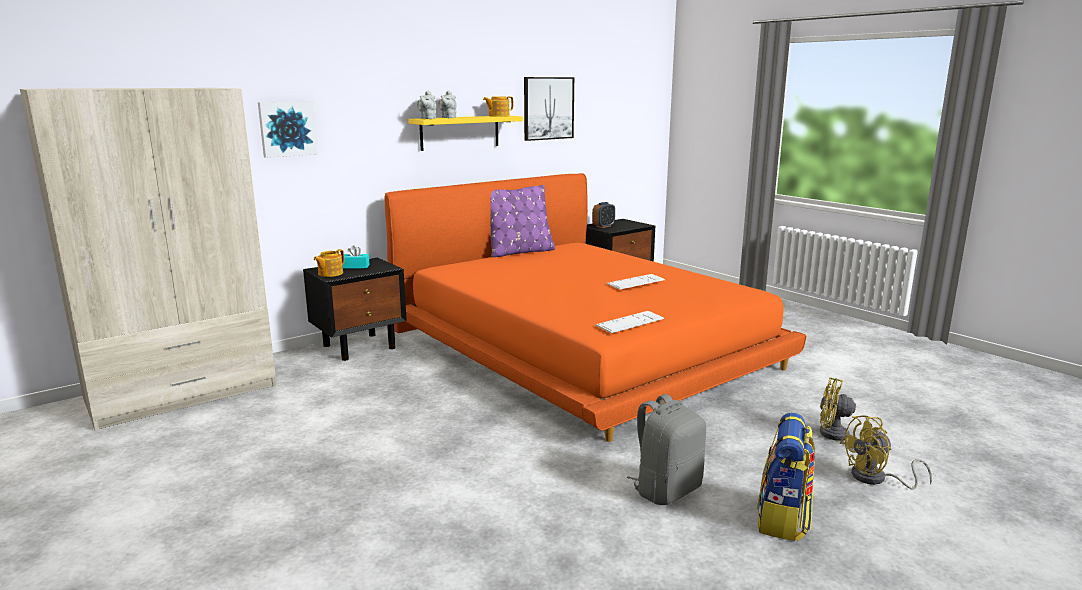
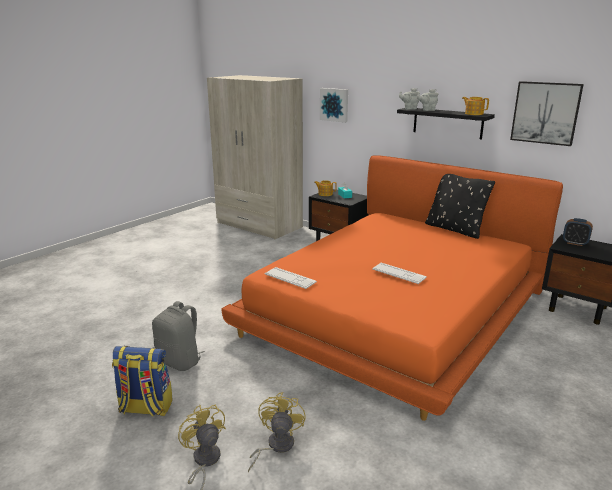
camera: 75 degrees right, 5 degrees up
yellow shelf [408,116,523,151] -> black shelf [397,108,495,140]
purple pillow [490,185,555,257] -> black pillow [425,174,495,239]

